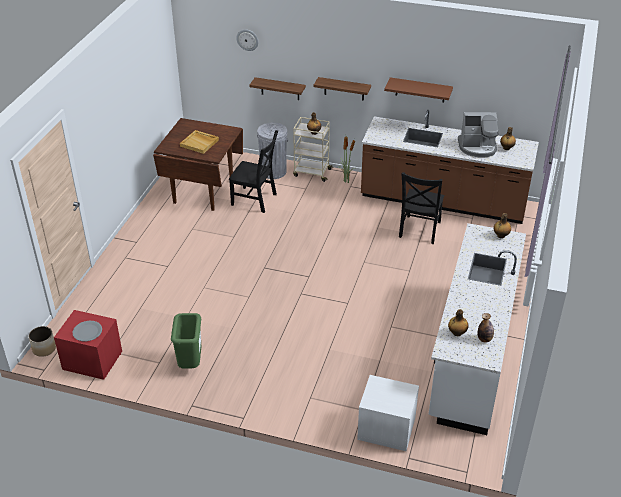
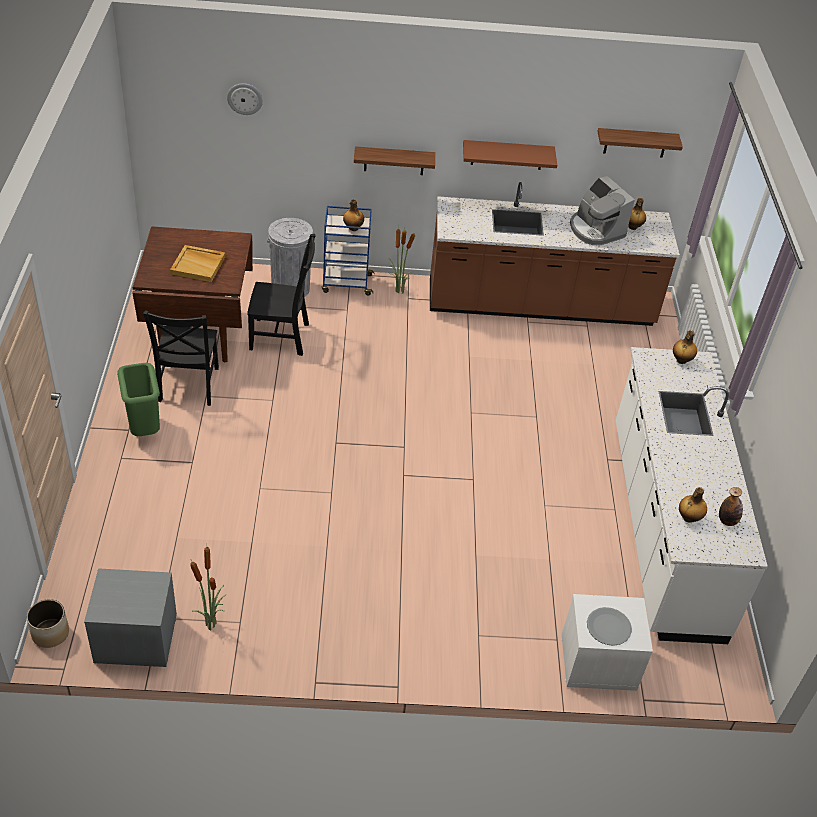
camera: 20 degrees left, 5 degrees up
red nightstand [54,310,122,380] -> grey nightstand [84,568,177,667]
grey plate [73,321,102,341] -> grey plate moved to [587,607,632,646]
green trash can [171,313,201,369] -> green trash can moved to [117,363,160,436]
shelf [249,77,306,100] -> shelf moved to [597,128,683,158]
beige cart [293,117,333,182] -> blue cart [322,206,374,296]
black chair [399,172,444,244] -> black chair moved to [143,310,219,406]
coffee machine [458,112,499,157] -> coffee machine turned 75 degrees clockwise [570,176,635,245]
none -> potted plant [190,547,227,630]

